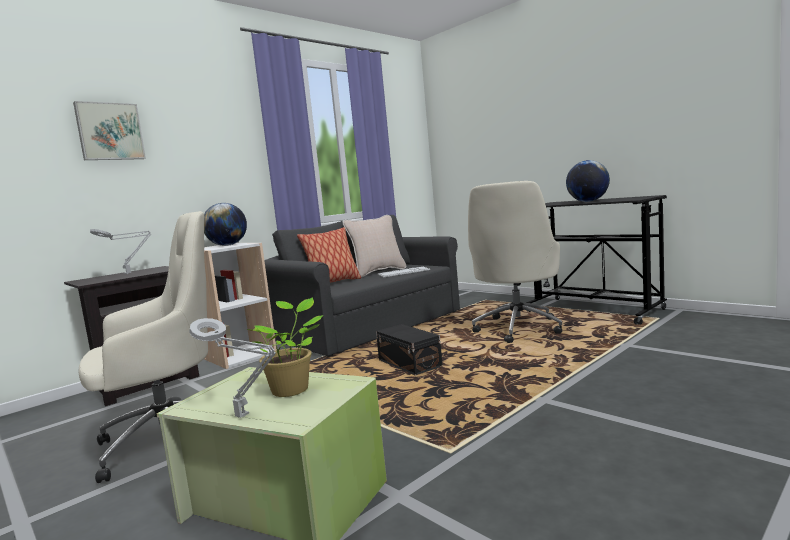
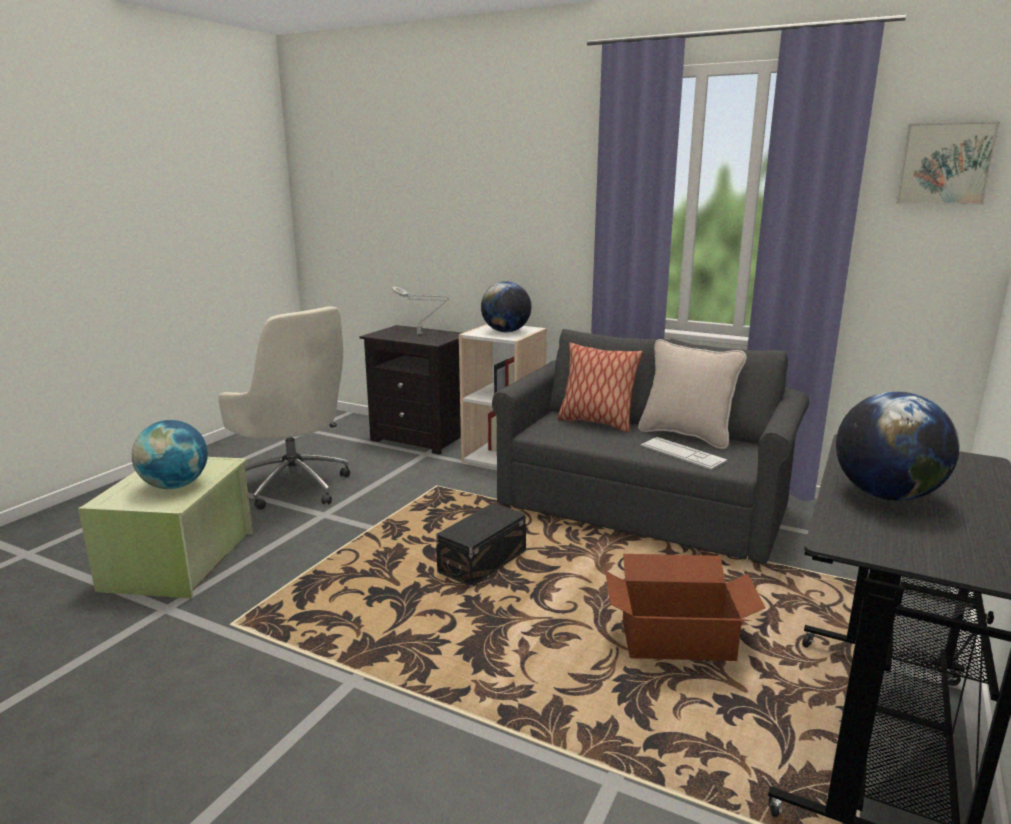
camera: 70 degrees right, 10 degrees up
picture [73,101,146,160] -> picture moved to [896,121,1000,205]
grey table lamp [189,318,276,418] -> none
potted plant [247,297,324,397] -> globe [132,420,208,489]
beige office chair [468,181,562,343] -> cardboard box [605,554,766,661]

